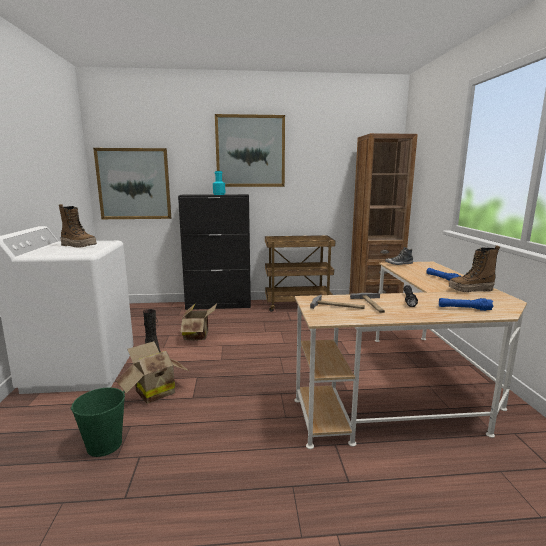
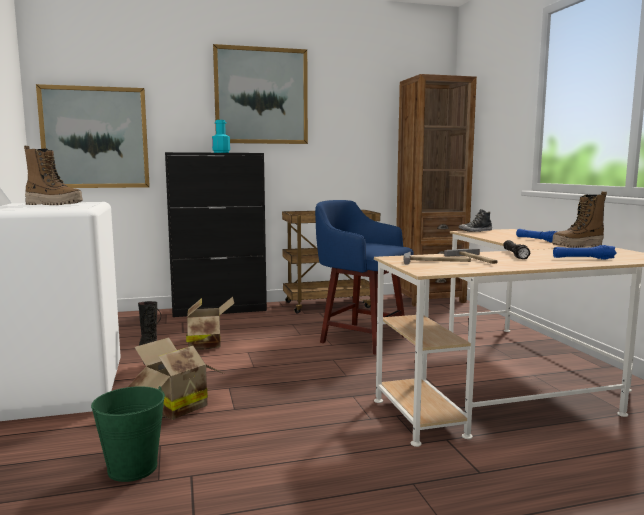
camera: 10 degrees left, 5 degrees down
none -> blue stool [315,200,413,355]

